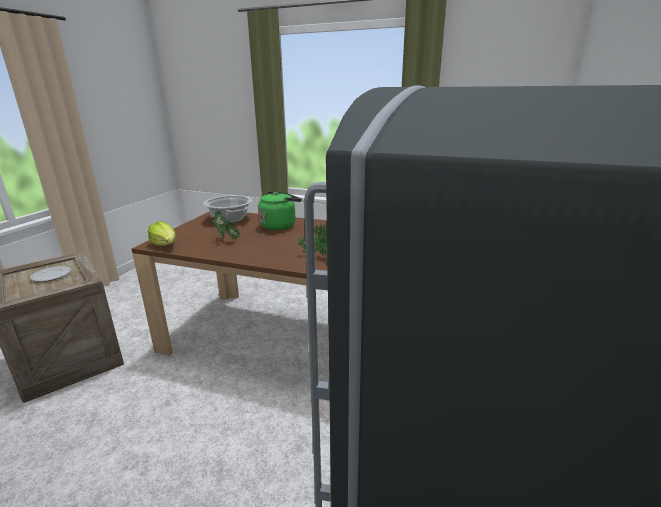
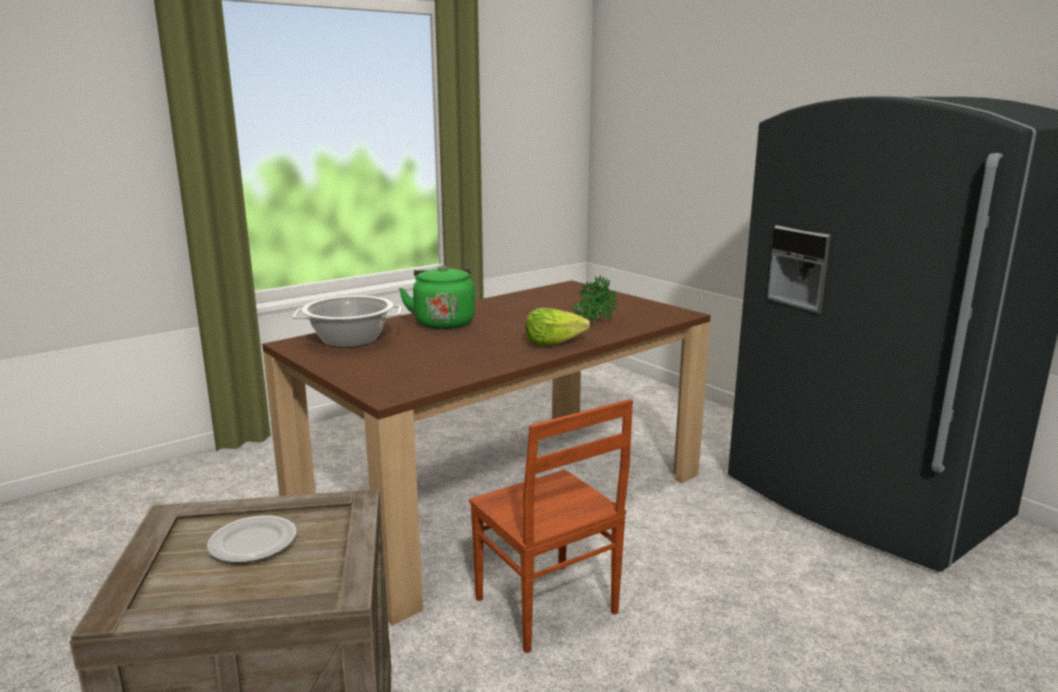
camera: 60 degrees left, 5 degrees down
lettuce [148,221,176,246] -> lettuce moved to [525,308,590,345]
potted plant [212,210,240,240] -> none
none -> brown chair [469,399,633,654]

